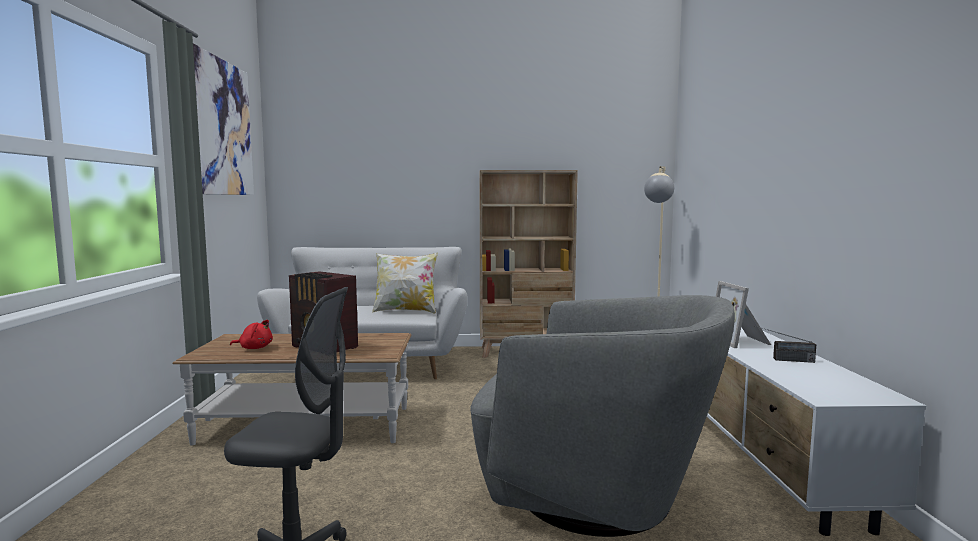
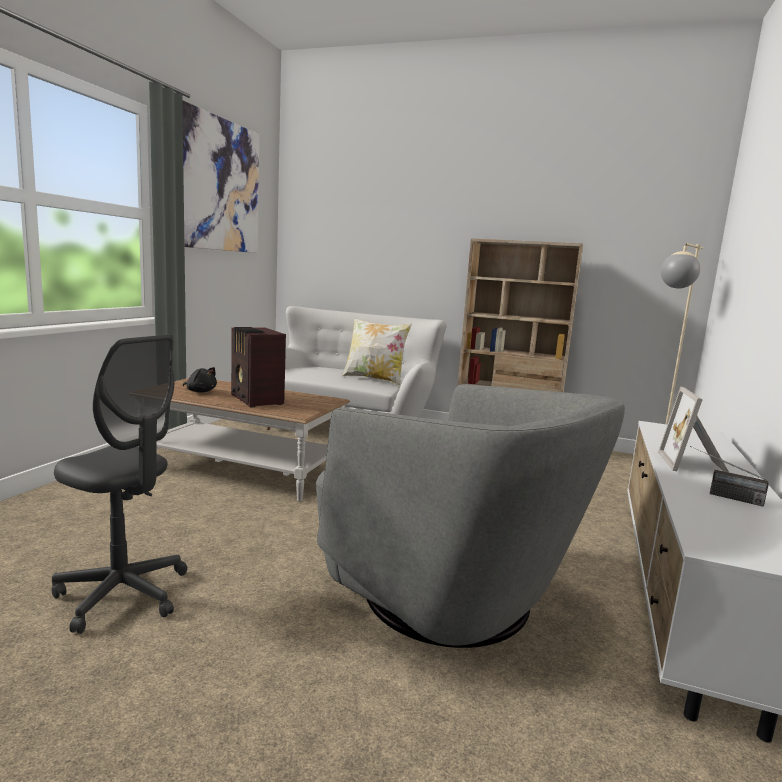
camera: 20 degrees right, 5 degrees up
red plush toy [230,320,273,349] -> black plush toy [183,367,217,393]

